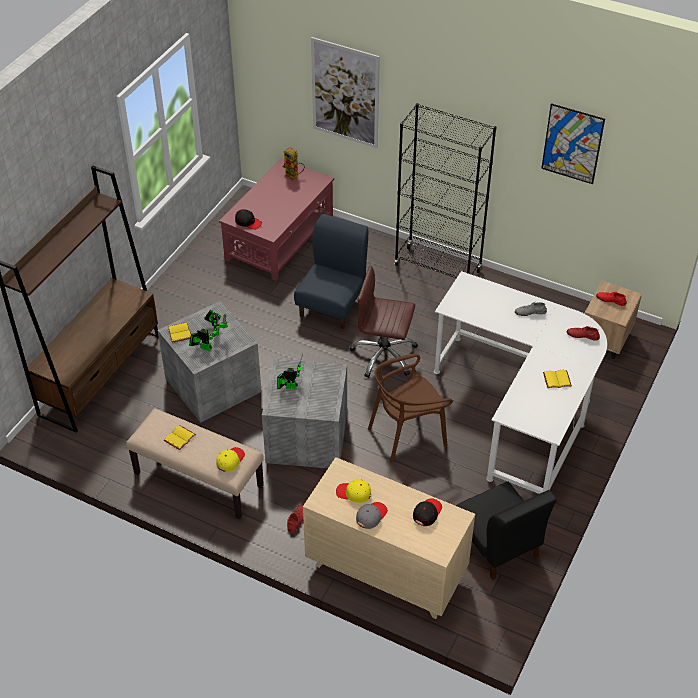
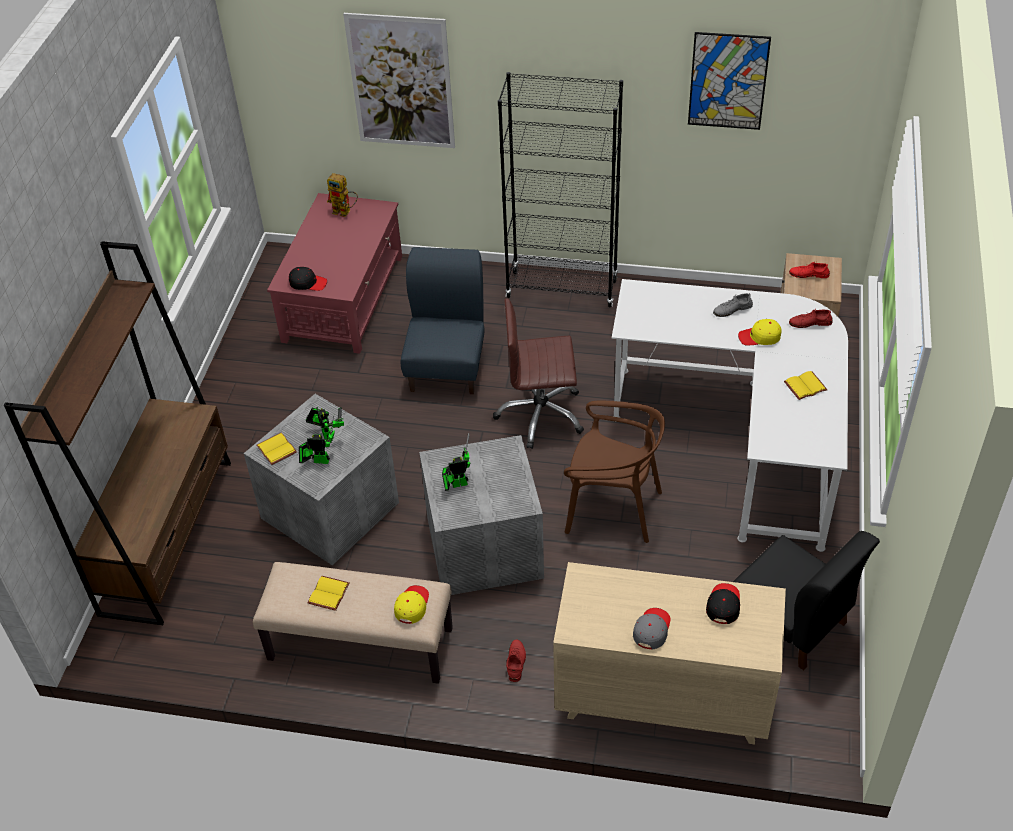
camera: 15 degrees left, 0 degrees up
yellow cap [336,479,371,503] -> yellow cap moved to [738,319,782,346]
brown chair [368,354,453,463] -> brown chair turned 120 degrees counterclockwise [564,401,665,543]

